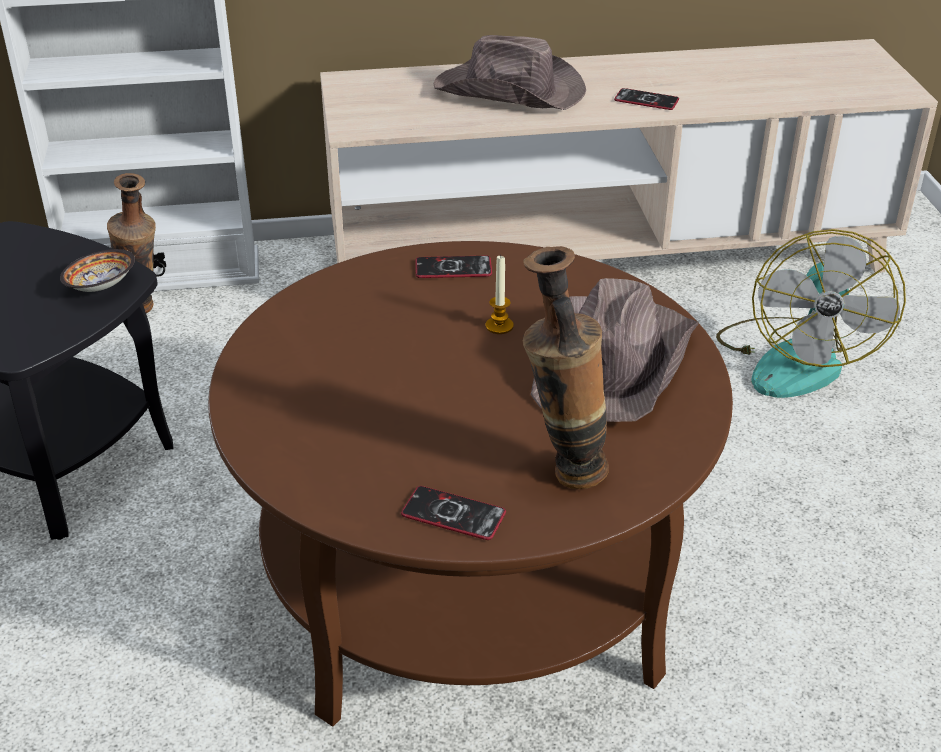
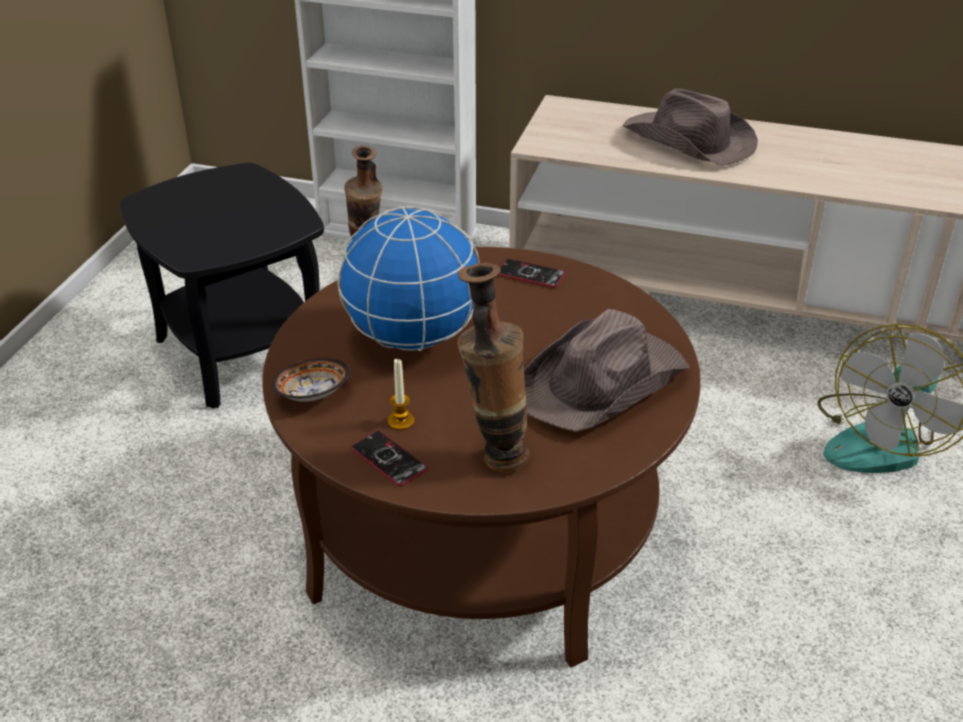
camera: 25 degrees right, 0 degrees up
bowl [60,249,135,292] -> bowl moved to [272,358,350,401]
candle [485,256,514,334] -> candle moved to [388,358,414,430]
phone [614,88,679,110] -> none
none -> globe [337,206,480,351]

